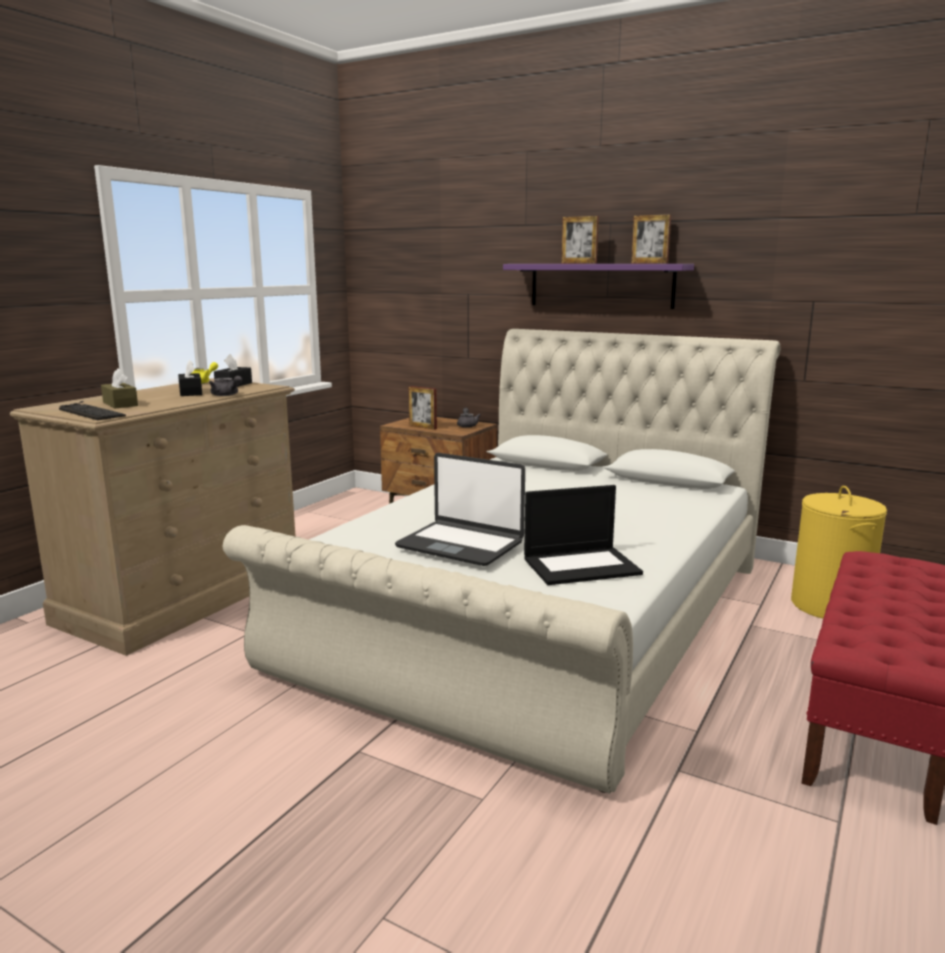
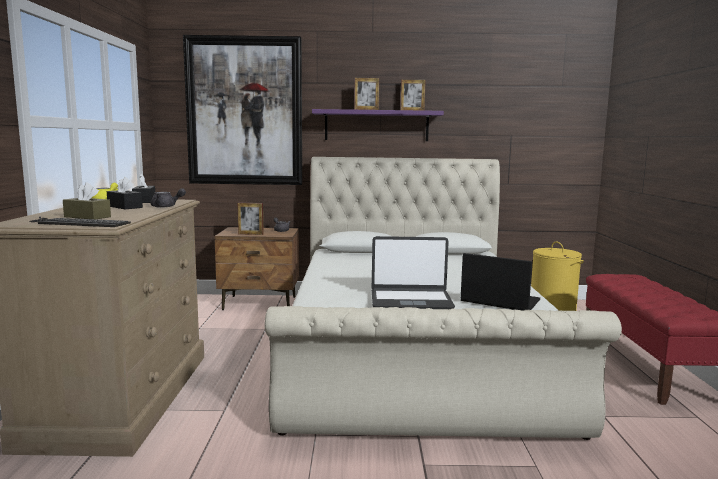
camera: 30 degrees left, 5 degrees down
laptop [524,485,643,585] -> laptop turned 105 degrees counterclockwise [461,253,540,311]
none -> picture [183,35,302,185]

